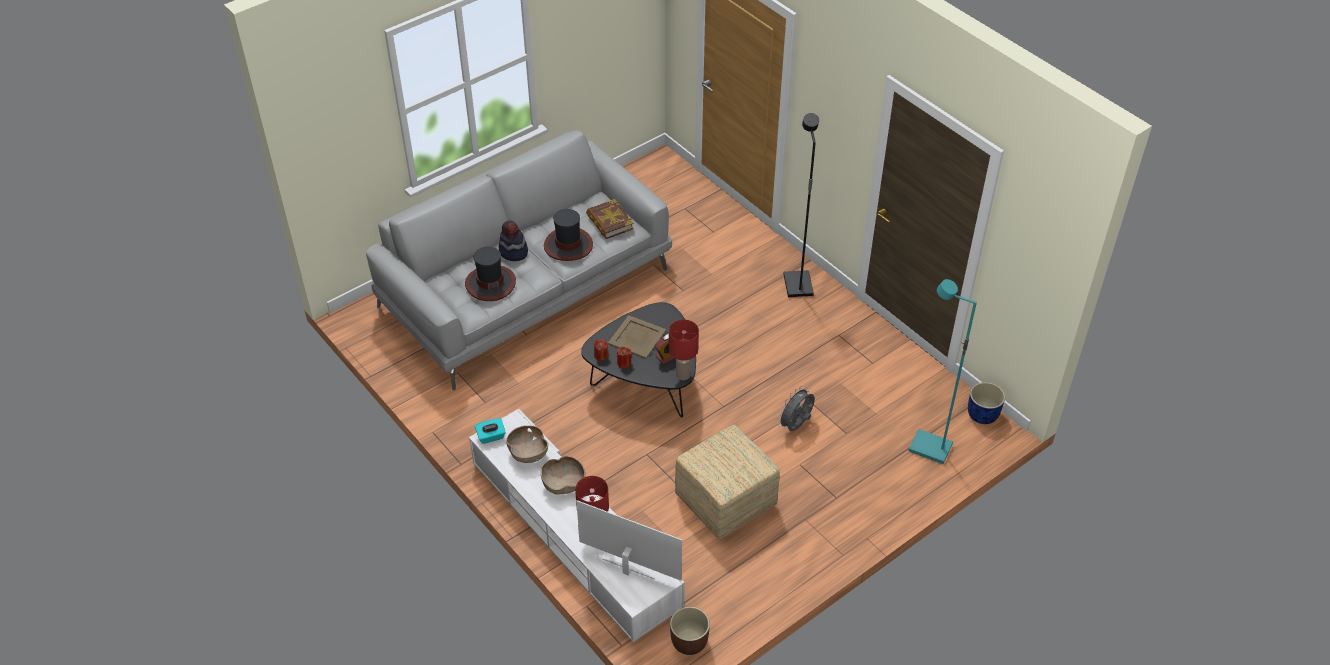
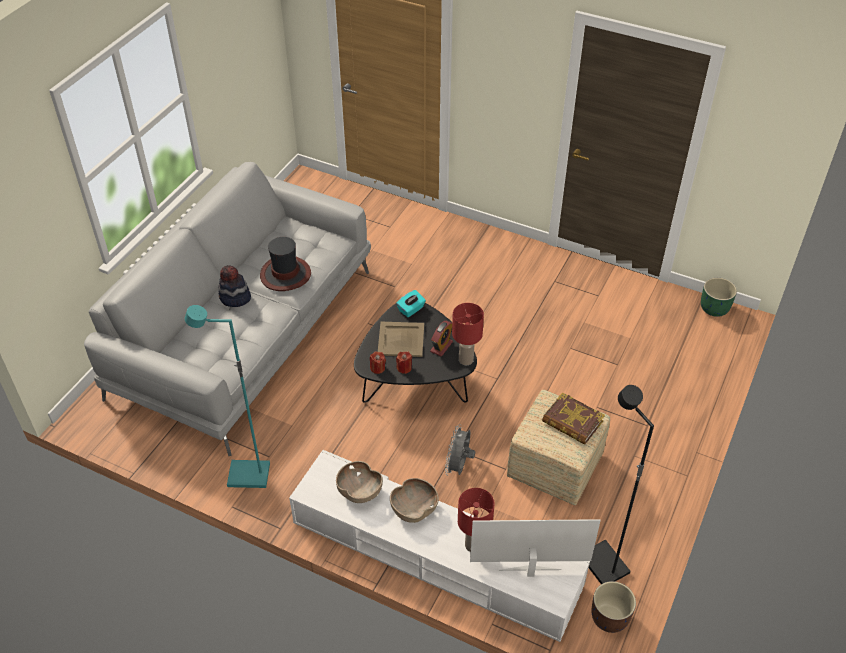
camera: 25 degrees left, 0 degrees up
hat [465,247,516,301] -> none
turquoise tissue box [475,418,506,444] -> turquoise tissue box moved to [396,290,426,317]
book [586,199,634,239] -> book moved to [542,392,605,445]
grey fan [777,386,815,431] -> grey fan moved to [445,424,475,476]
black floor lamp [784,113,819,297] -> black floor lamp moved to [589,385,654,584]
turquoise floor lamp [909,279,977,464] -> turquoise floor lamp moved to [185,305,270,488]
blue planter [968,382,1005,424] -> green planter [701,278,737,317]

